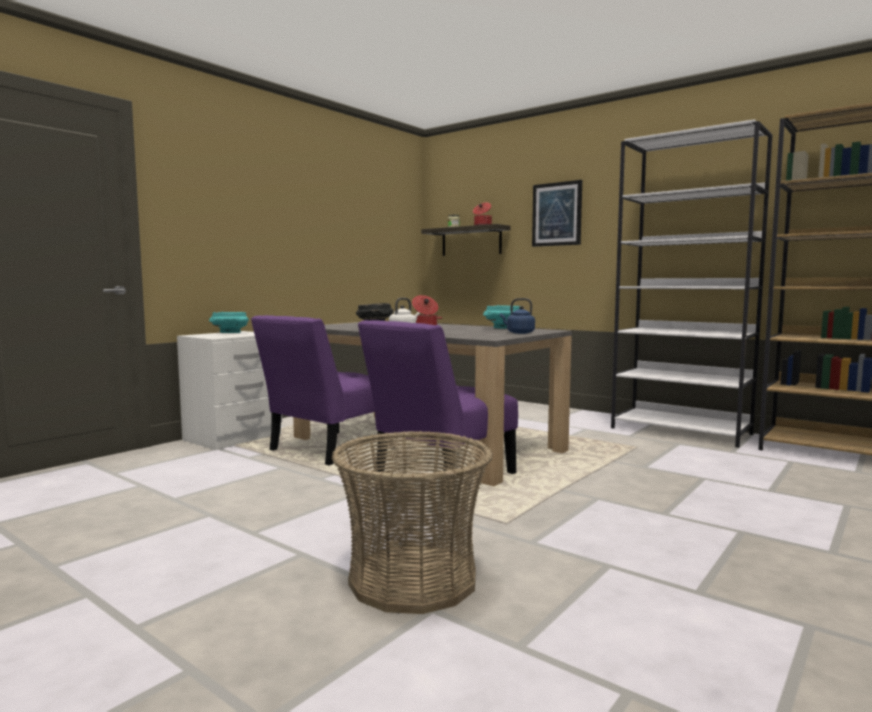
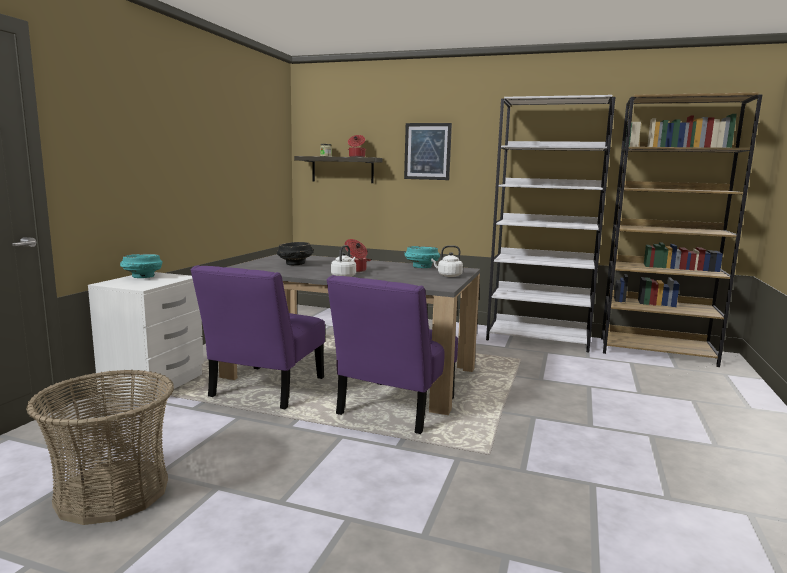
camera: 20 degrees left, 5 degrees up
basket [332,431,493,614] -> basket moved to [26,370,174,525]
blue kettle [500,298,535,334] -> white kettle [431,245,463,277]

